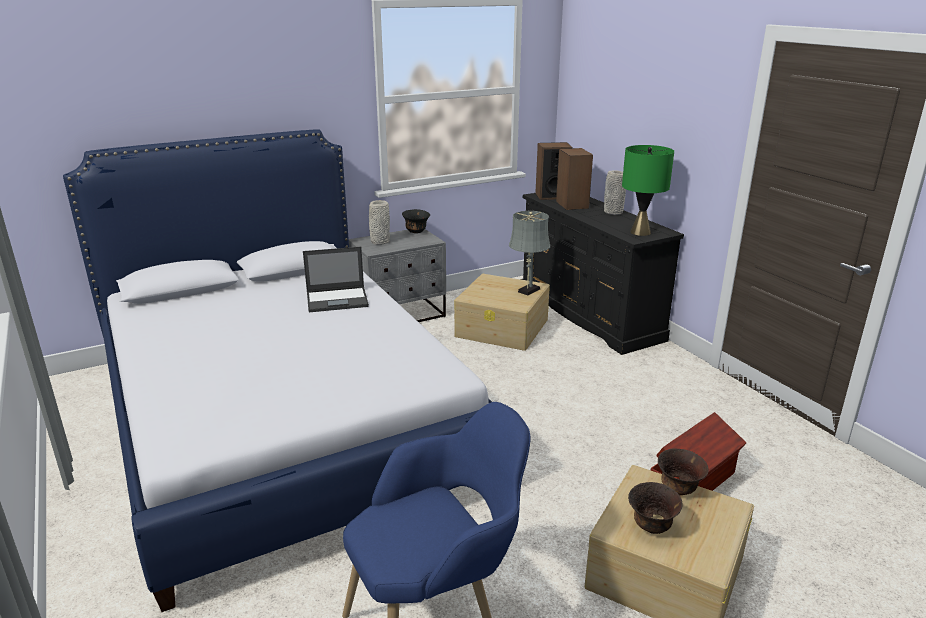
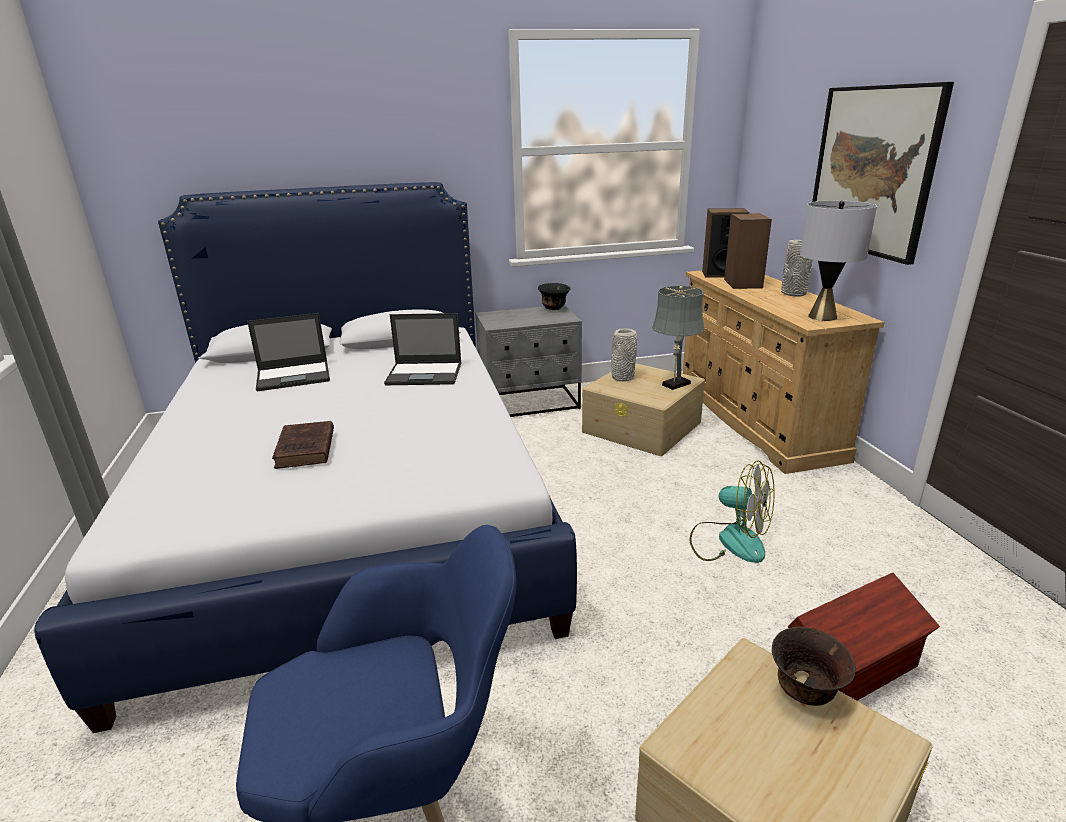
camera: 15 degrees right, 0 degrees up
grey vase [369,200,390,245] -> grey vase moved to [611,328,637,381]
black dresser [521,193,684,355] -> beige dresser [681,270,884,474]
green table lamp [622,145,674,236] -> grey table lamp [800,201,877,321]
brown bowl [628,482,683,534] -> none
none -> laptop [247,313,330,391]
none -> brown book [272,421,334,469]
none -> fan [690,461,775,563]
none -> picture [812,82,954,265]

